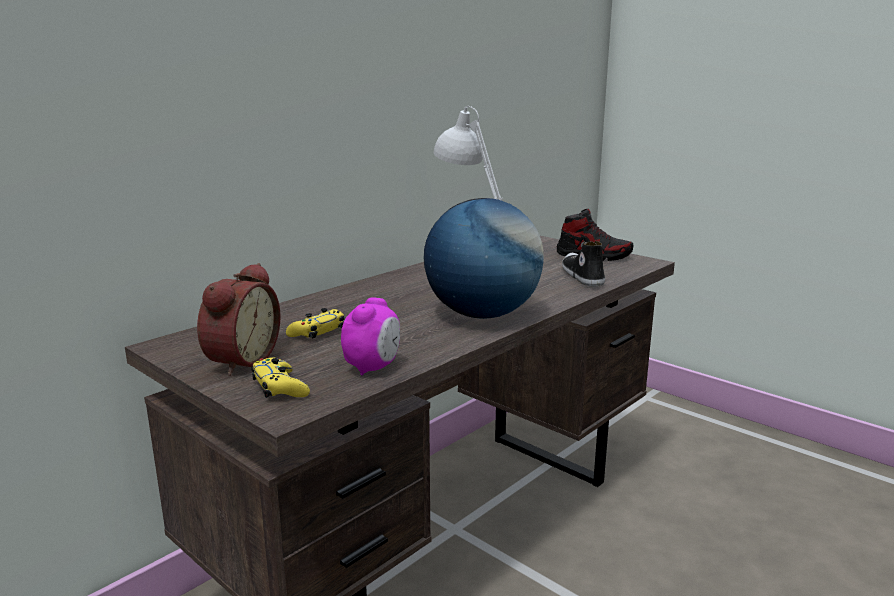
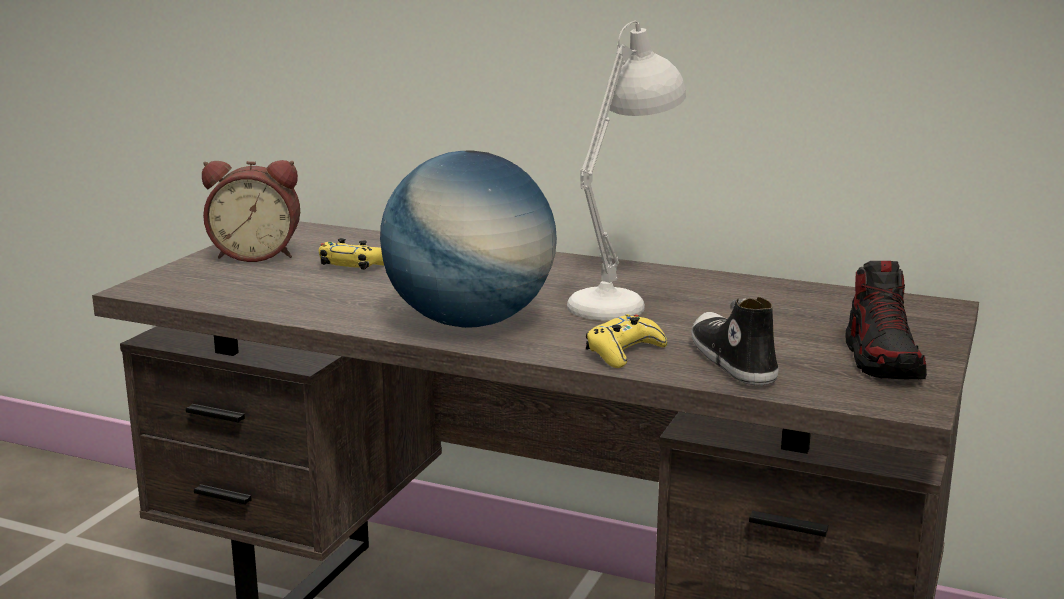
camera: 70 degrees right, 0 degrees up
yellow game controller [251,357,310,398] -> yellow game controller moved to [586,314,667,368]
alarm clock [341,297,400,376] -> none
shoe [562,241,605,287] -> shoe turned 75 degrees counterclockwise [691,297,779,386]

